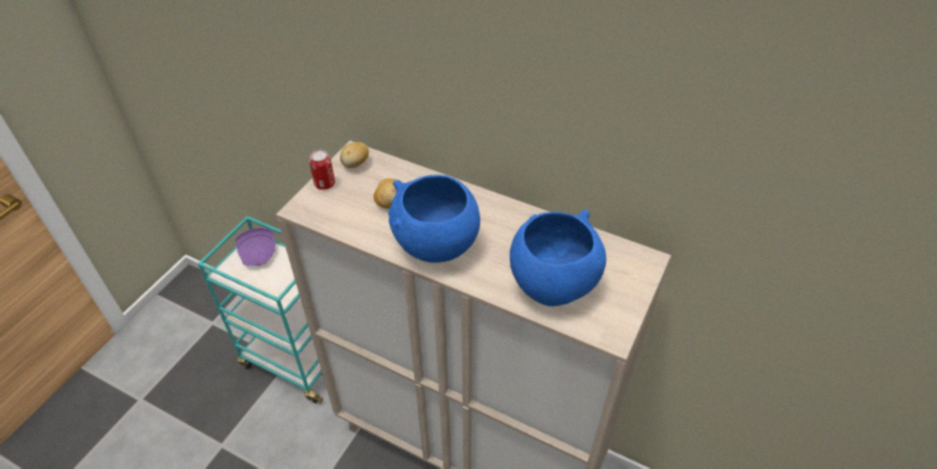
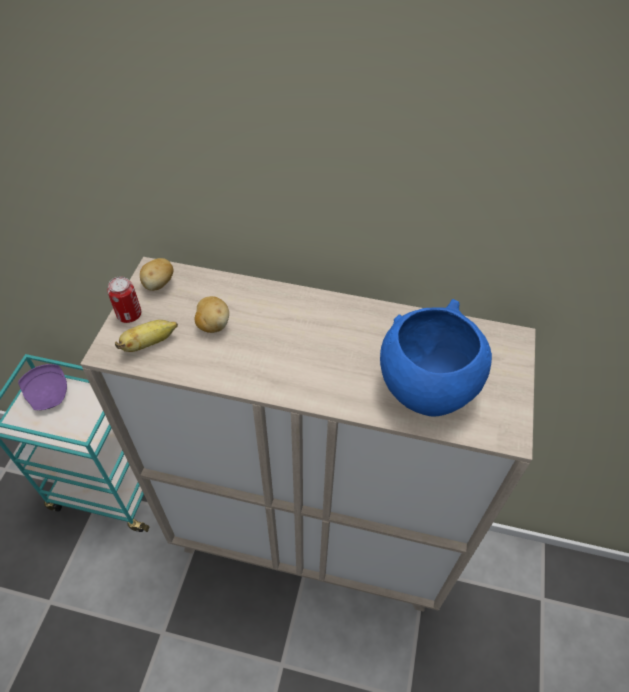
camera: 15 degrees left, 5 degrees up
blue bowl [388,175,480,263] -> none
none -> banana [115,320,178,352]

